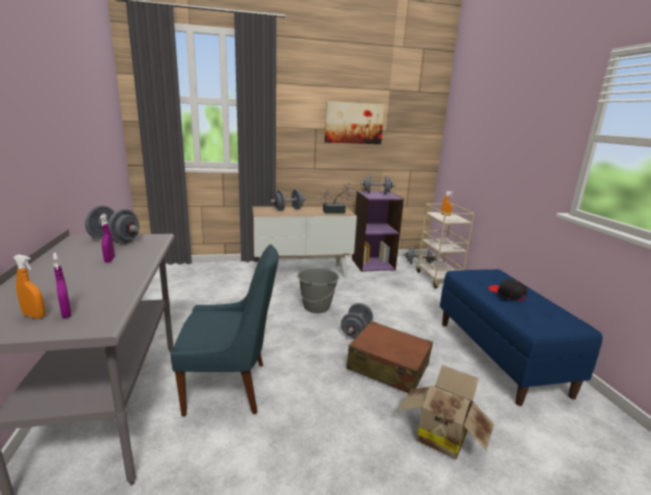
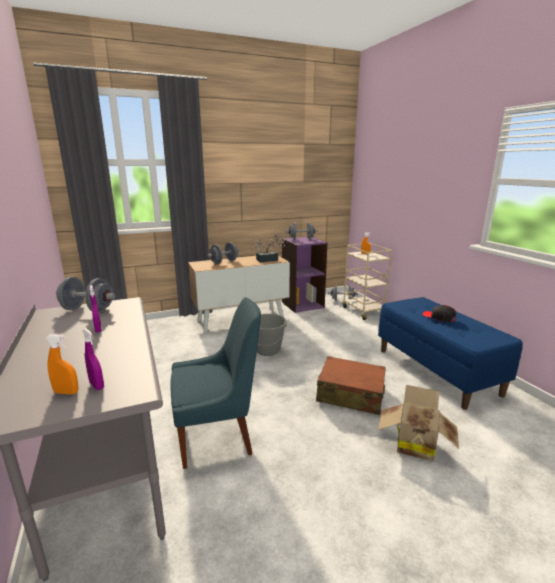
camera: 10 degrees left, 0 degrees up
picture [324,101,385,144] -> none
grey dumbbell [341,303,373,338] -> none

